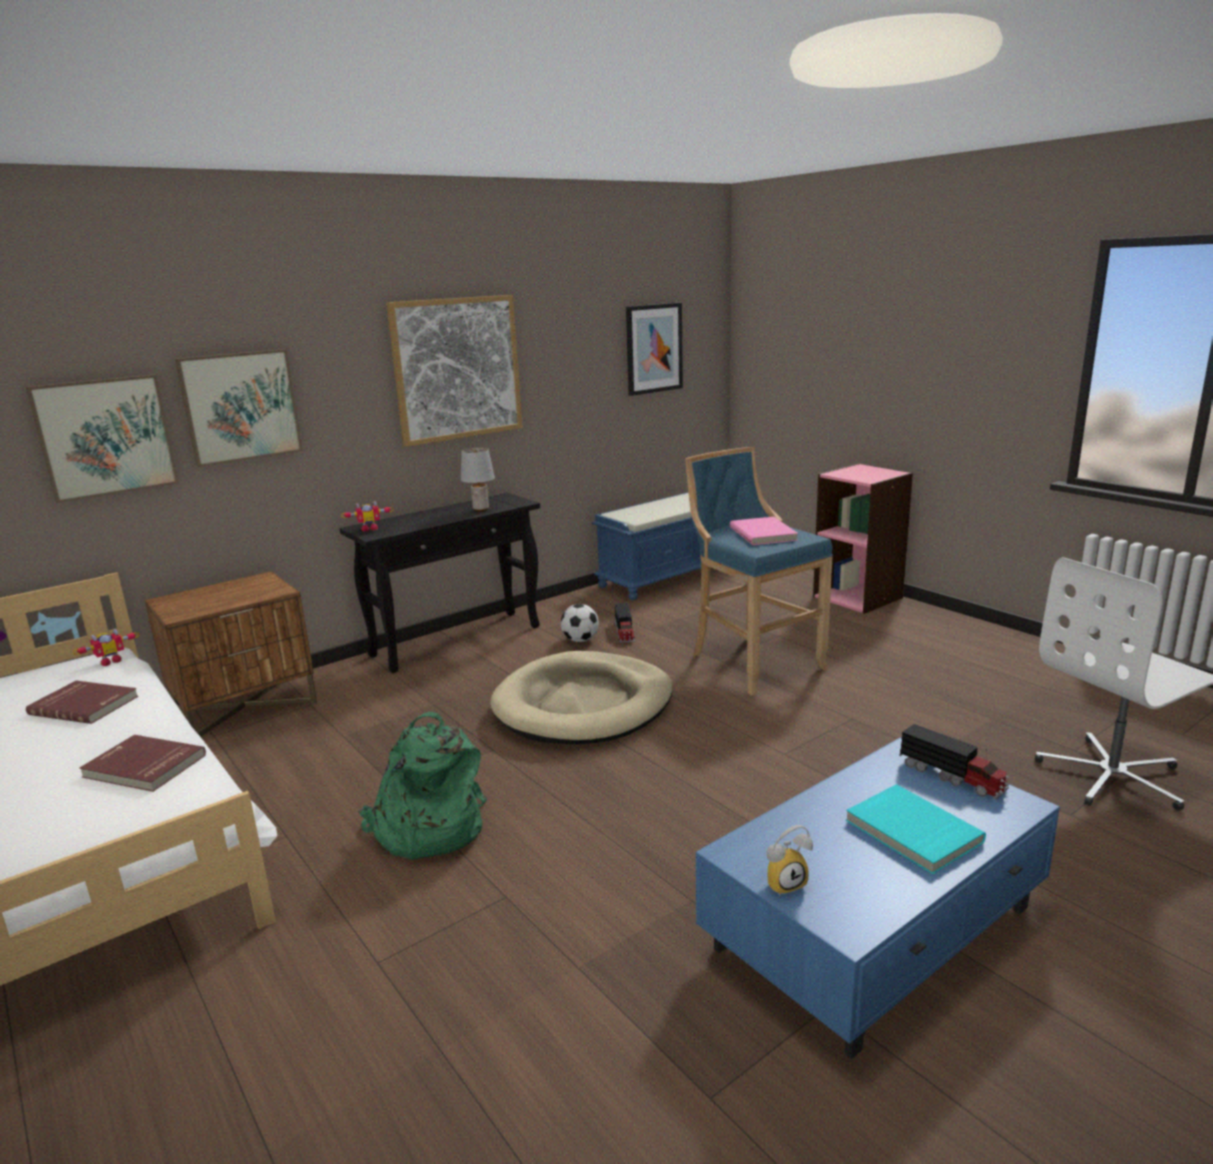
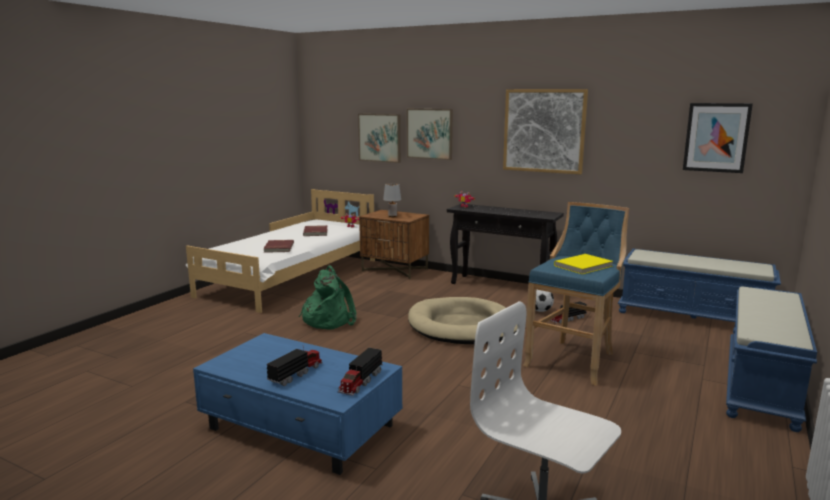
camera: 65 degrees right, 5 degrees down
grey table lamp [461,448,495,511] -> grey table lamp moved to [383,183,401,217]
pink book [730,517,798,545] -> yellow book [554,254,613,274]
alarm clock [767,825,813,896] -> none
pink bookcase [813,464,913,614] -> blue bench [726,286,817,432]
turquoise book [846,784,986,874] -> toy truck [267,345,323,386]

